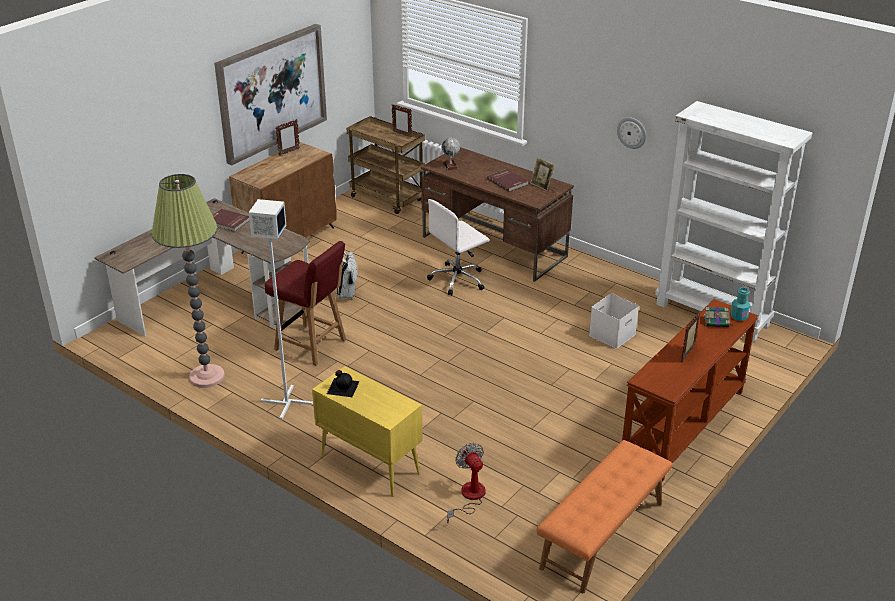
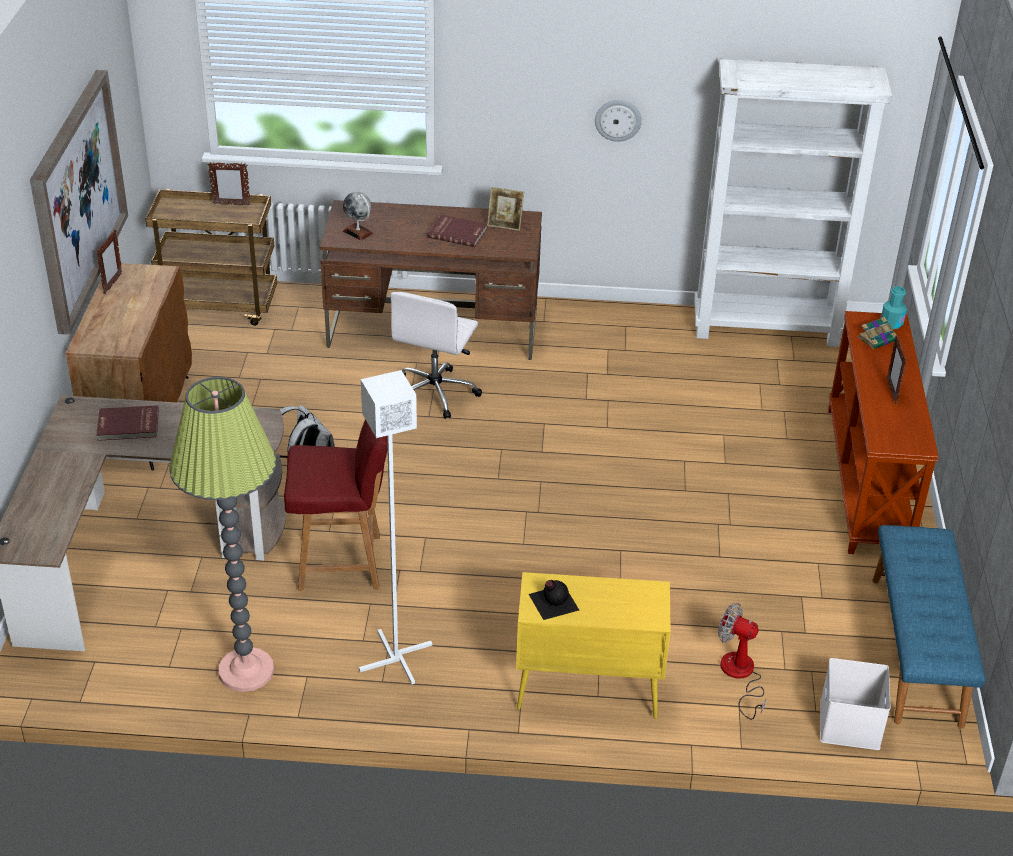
camera: 35 degrees left, 5 degrees up
orange bench [537,440,672,593] -> blue bench [872,525,985,729]
white storage box [589,293,639,349] -> white storage box moved to [820,658,891,750]

